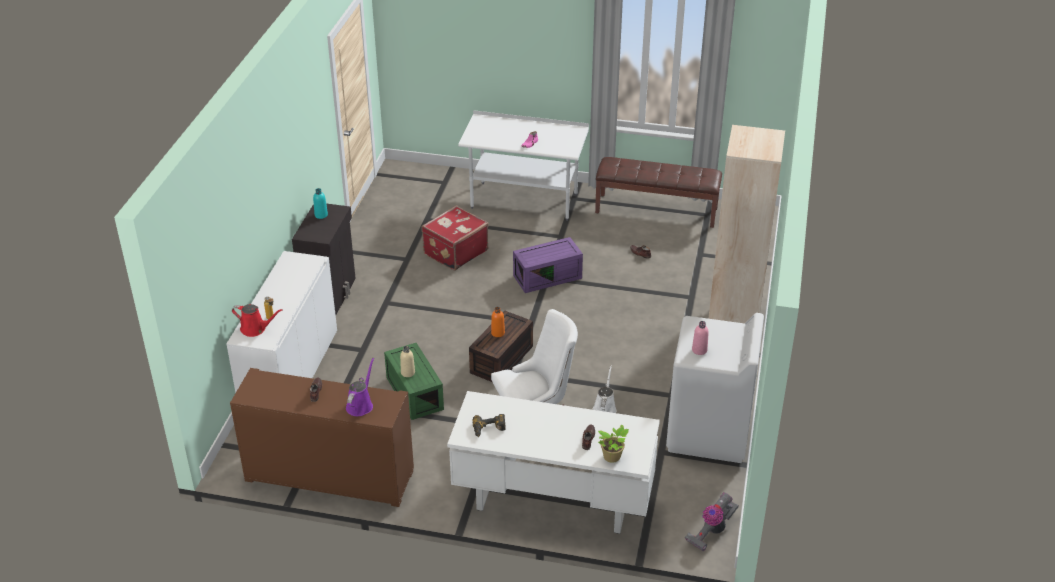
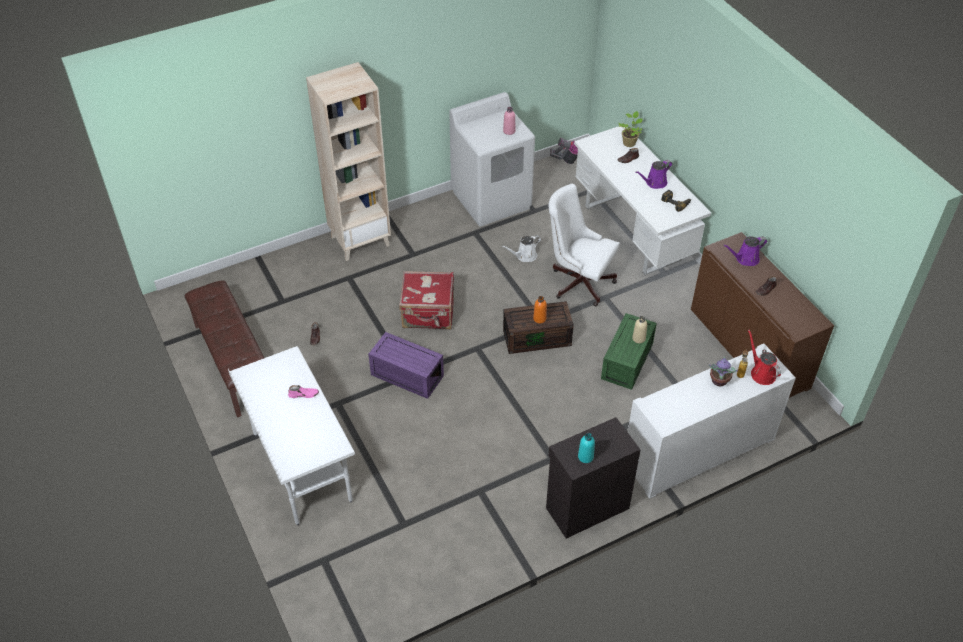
camera: 130 degrees left, 10 degrees up
red suitcase [421,205,488,271] -> red suitcase moved to [399,271,454,329]
none -> purple watering can [635,160,672,189]
none -> potted plant [709,357,738,386]

